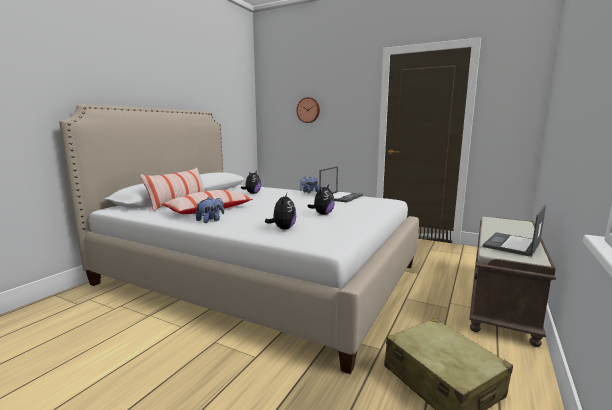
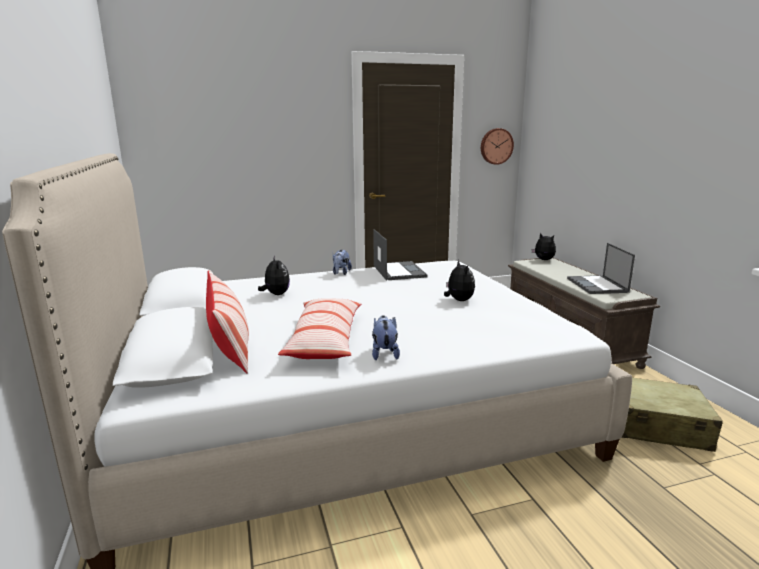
camera: 45 degrees left, 5 degrees up
plush toy [265,193,296,229] -> plush toy moved to [531,233,556,260]
wall clock [296,97,320,123] -> wall clock moved to [481,128,514,165]

